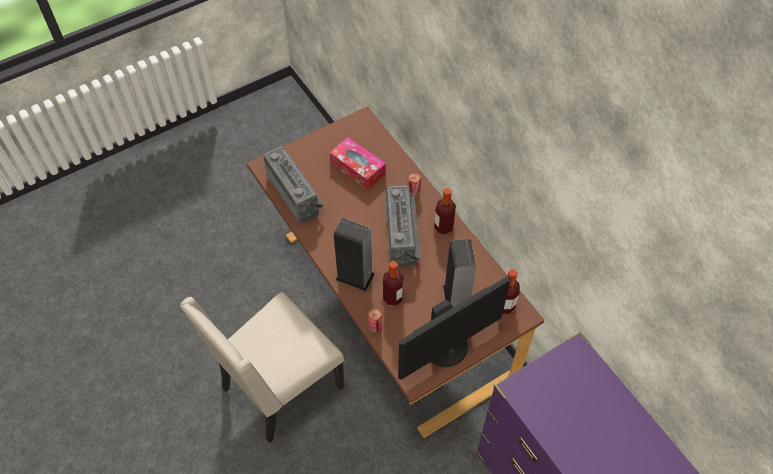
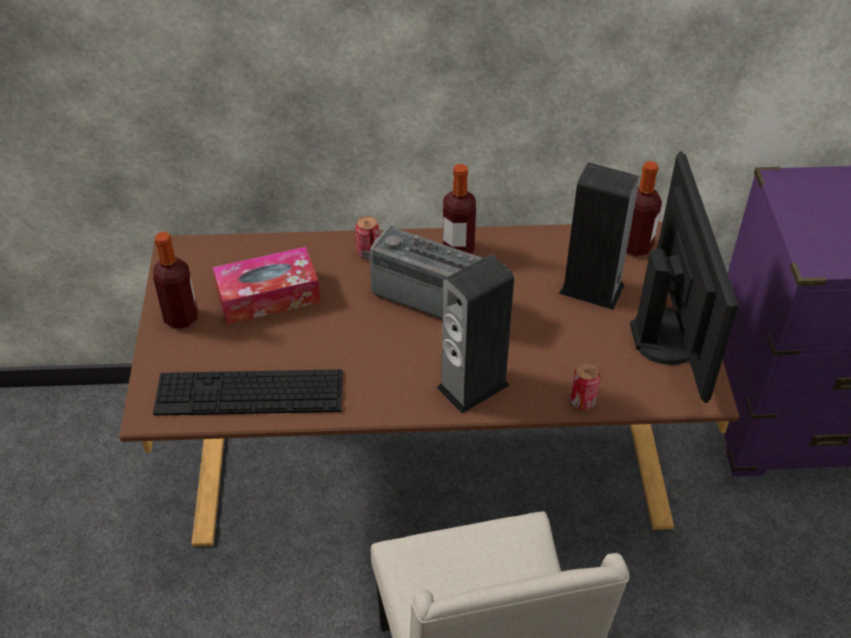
camera: 60 degrees left, 10 degrees down
radio [264,147,324,223] -> keyboard [153,369,343,416]
bottle [383,261,404,306] -> bottle moved to [153,232,198,329]

